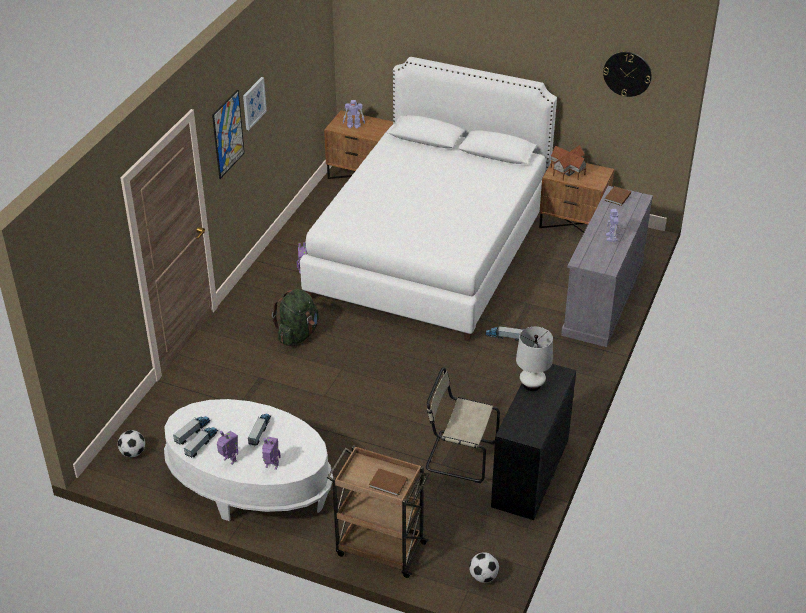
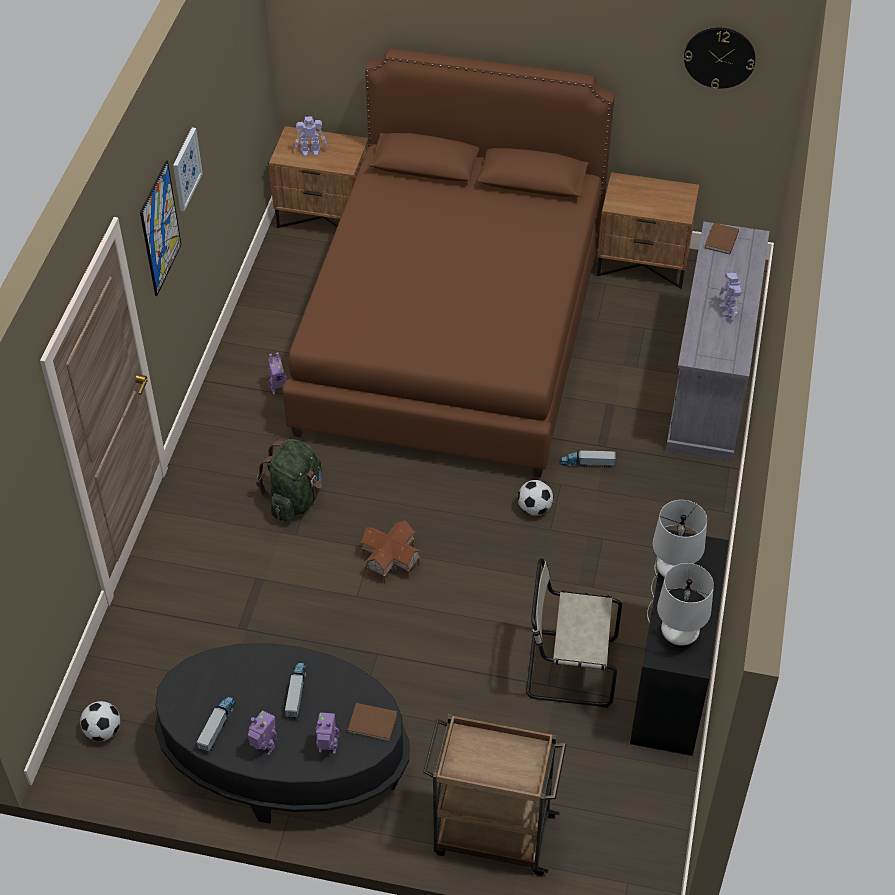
camera: 10 degrees left, 10 degrees up
white coffee table [164,399,333,521] -> black coffee table [155,643,410,824]
toy truck [173,416,211,445] -> none
white bed [300,57,557,341] -> brown bed [282,48,615,478]
brown book [369,469,407,496] -> brown book moved to [348,703,397,741]
football [469,552,499,583] -> football moved to [518,480,553,515]
toy house [550,145,587,180] -> toy house moved to [360,520,421,584]
none -> white table lamp [657,563,714,648]

